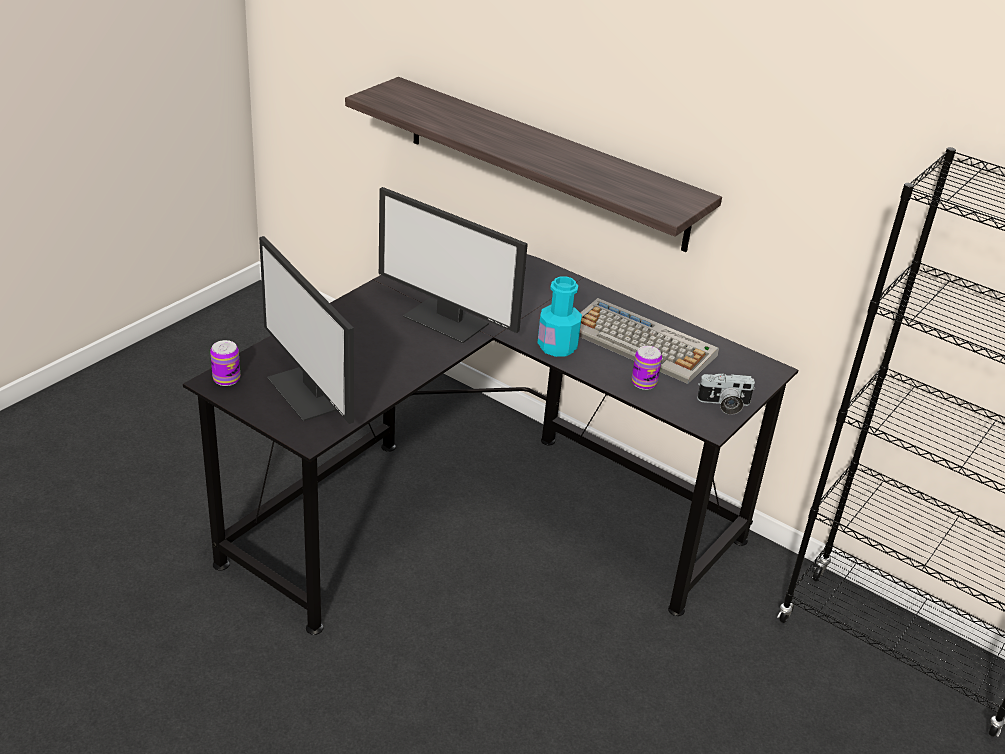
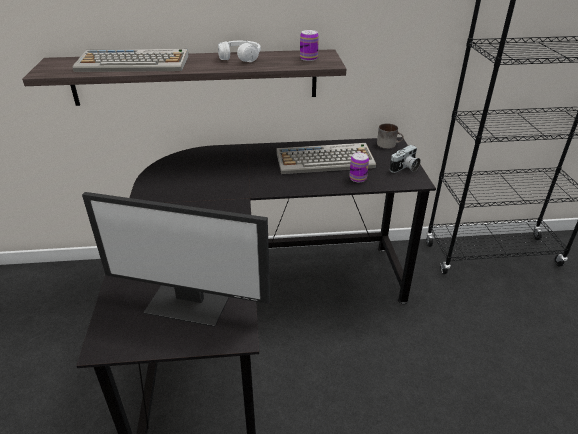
camera: 40 degrees left, 0 degrees up
can [210,340,240,386] -> can moved to [300,30,319,61]
monitor [379,187,528,343] -> none
turquoise bottle [537,276,582,357] -> none
none -> keyboard [73,49,189,72]
none -> white headphones [218,40,261,62]
none -> mug [377,123,404,149]

